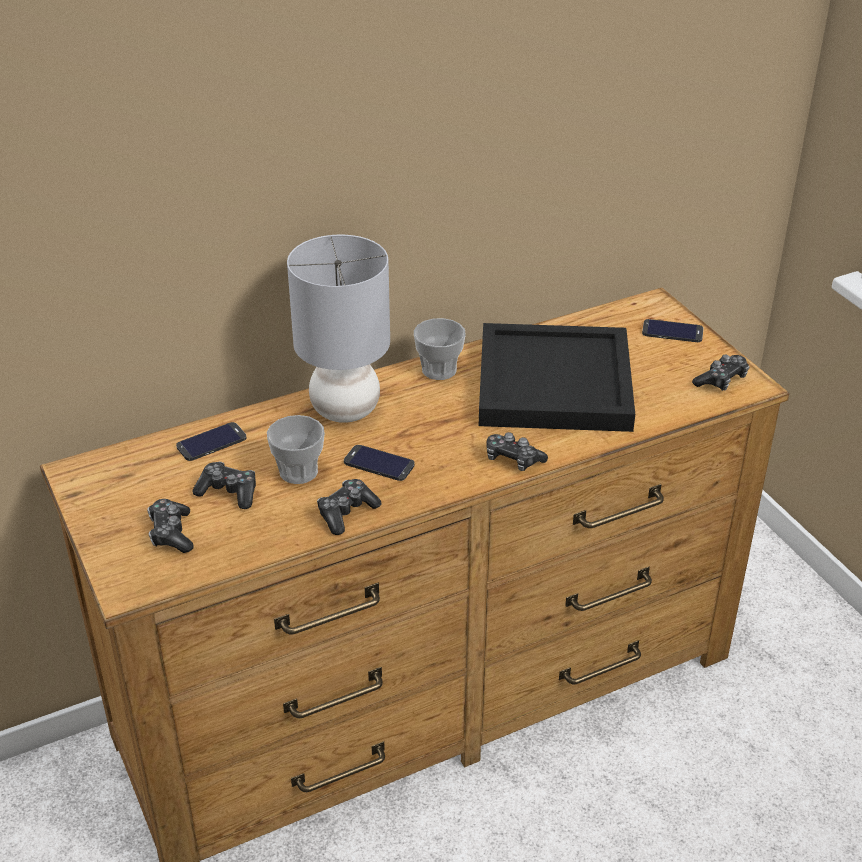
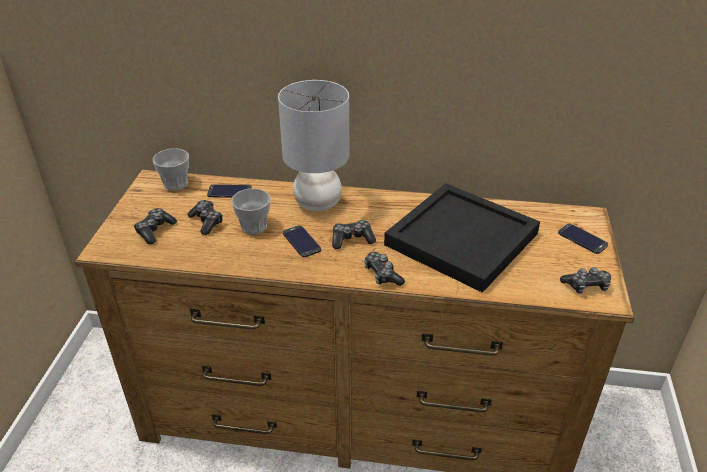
camera: 35 degrees right, 0 degrees up
game controller [317,479,382,535] -> game controller moved to [332,220,376,249]
cup [414,318,466,380] -> cup moved to [153,148,189,191]

